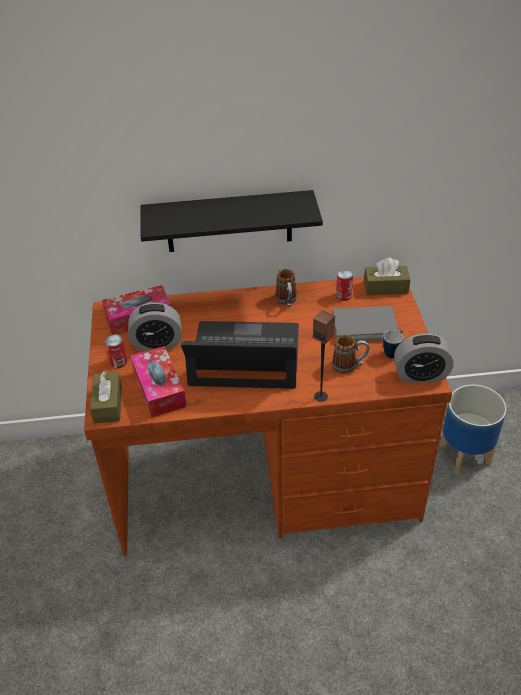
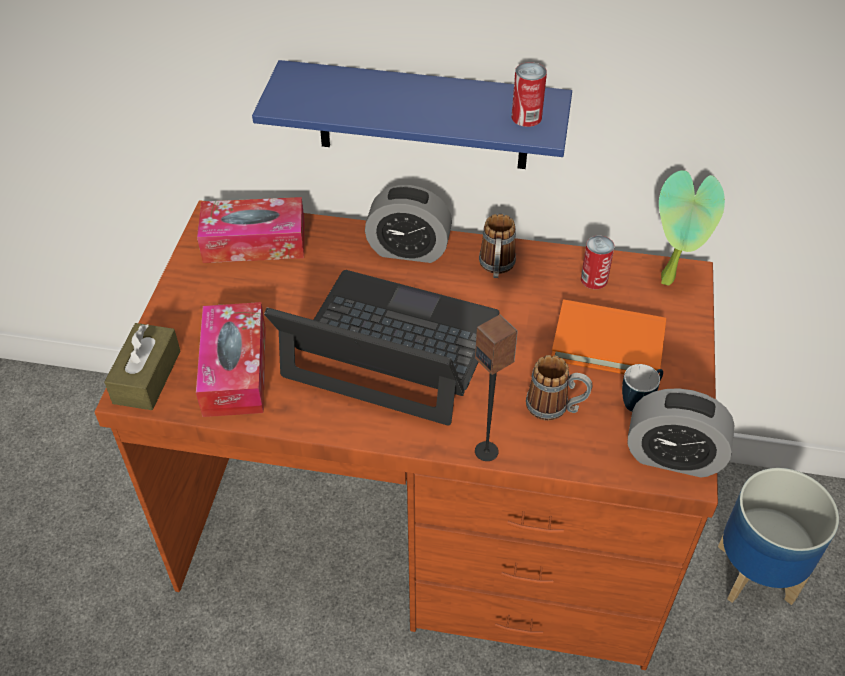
camera: 15 degrees right, 5 degrees up
can [105,334,127,368] -> can moved to [512,62,547,127]
alarm clock [128,303,182,351] -> alarm clock moved to [365,185,452,263]
black shelf [141,190,323,252] -> blue shelf [252,60,572,169]
grey book [332,306,398,342] -> orange book [551,300,666,374]
brown tissue box [364,258,410,295] -> potted plant [659,170,725,286]

